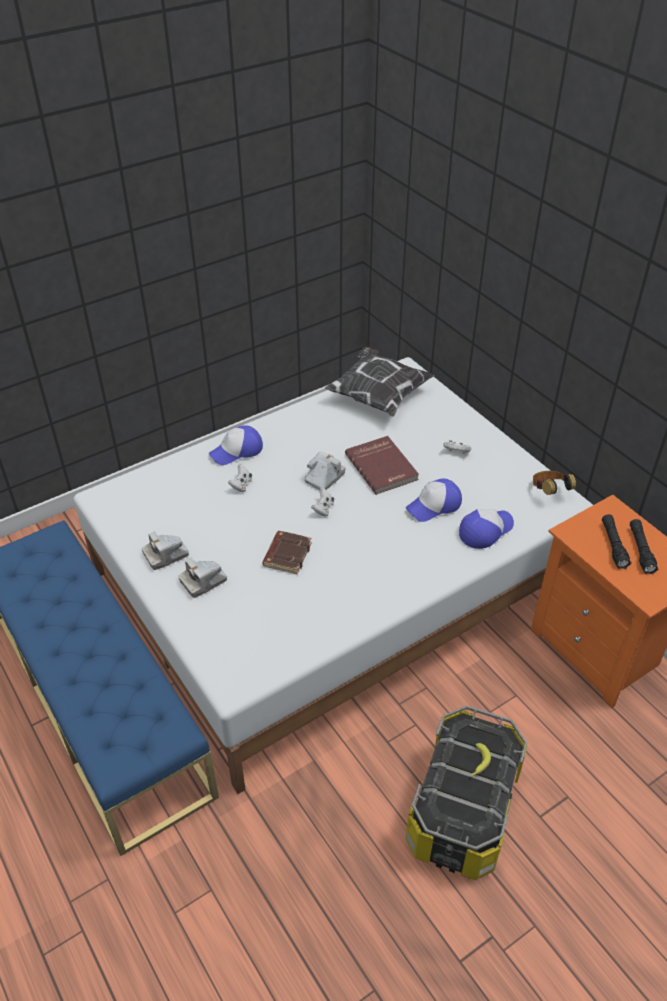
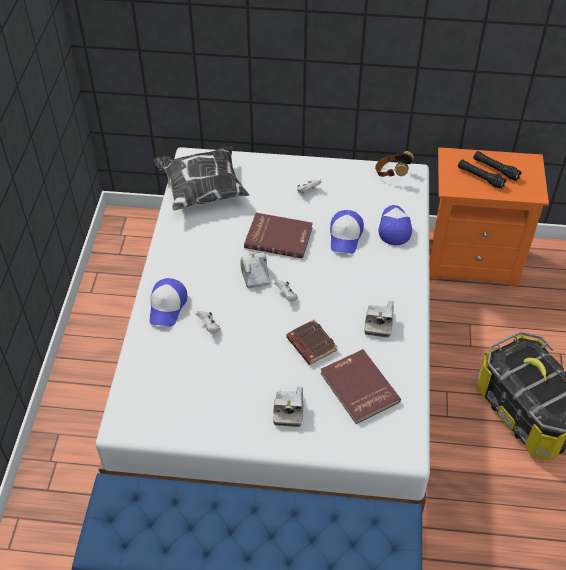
camera: 50 degrees left, 5 degrees up
camera [142,531,189,570] -> camera moved to [364,301,394,337]
none -> red book [320,349,401,424]

